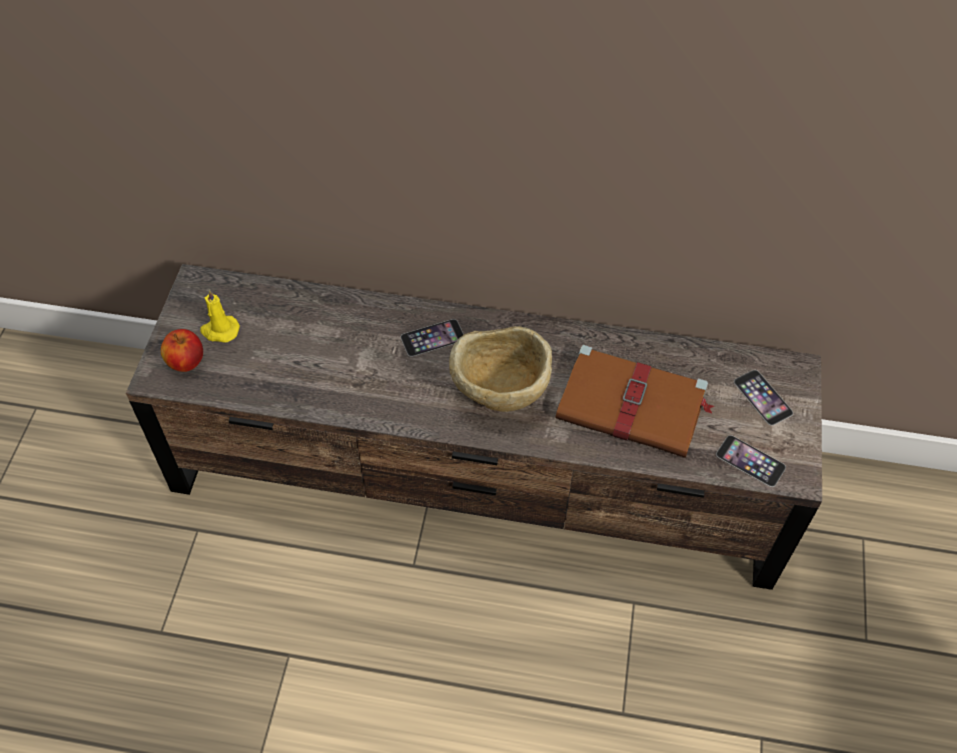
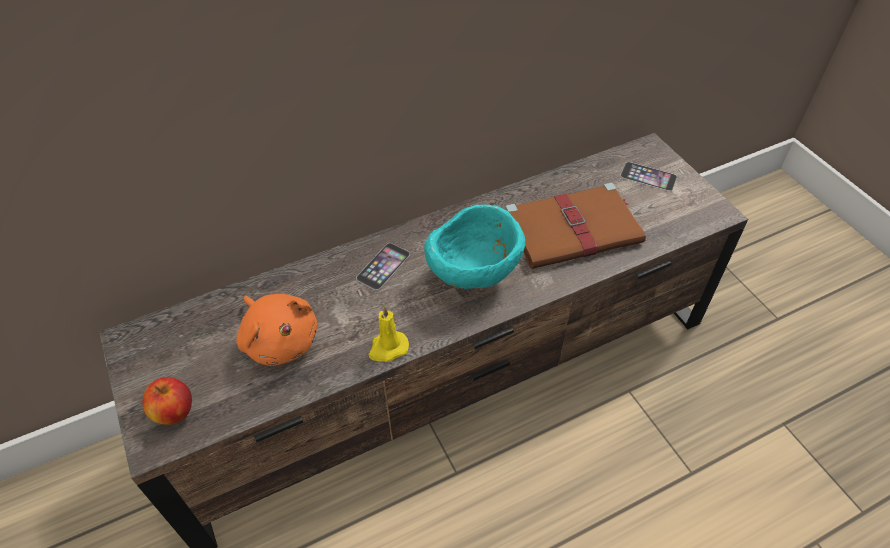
camera: 35 degrees left, 5 degrees down
yellow candle [200,290,240,343] -> yellow candle moved to [368,306,409,362]
beige bowl [449,326,552,412] -> turquoise bowl [424,205,525,289]
phone [716,435,786,487] -> none
none -> orange plush toy [237,294,318,366]

